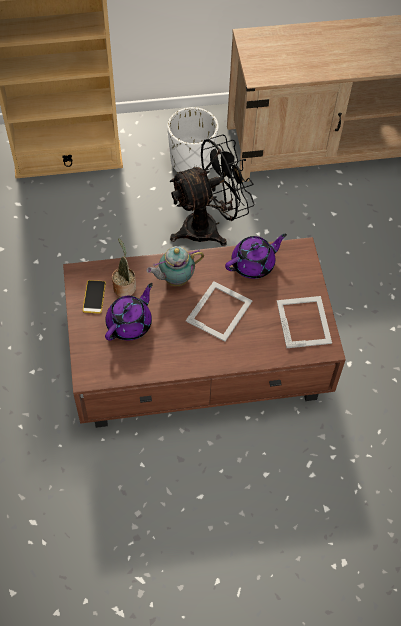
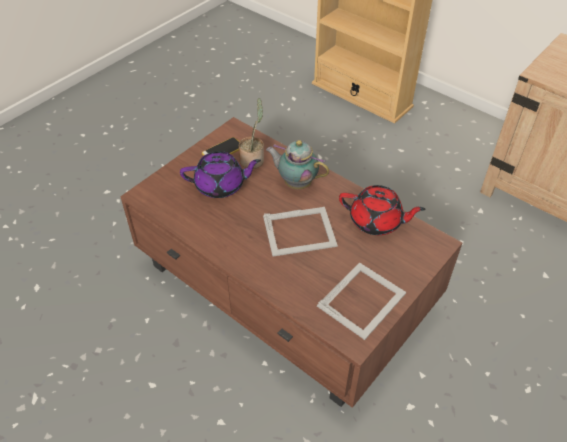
camera: 50 degrees right, 10 degrees down
white planter [167,107,219,173] -> none
black fan [169,134,254,246] -> none
purple teapot [225,234,287,279] -> red teapot [339,185,425,235]

